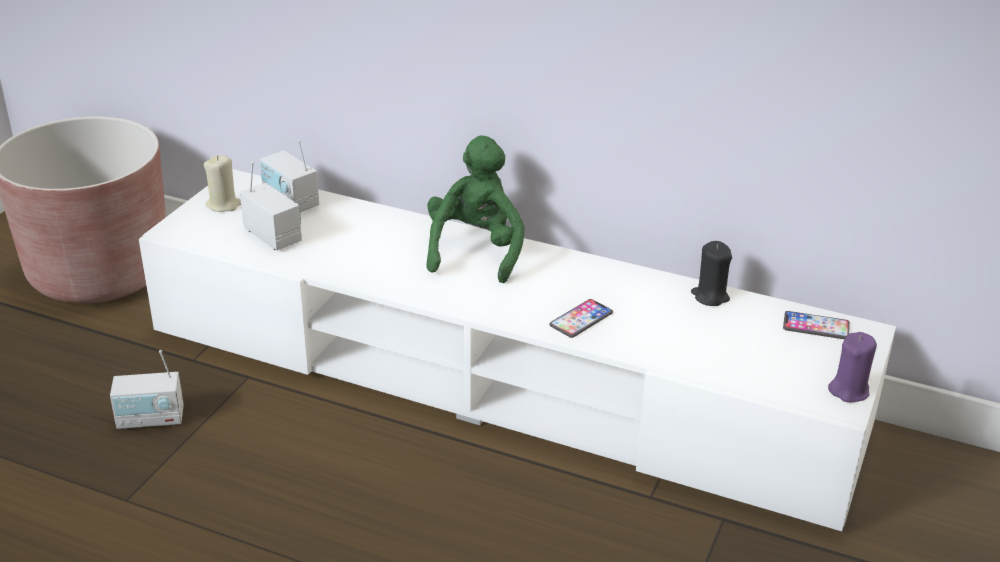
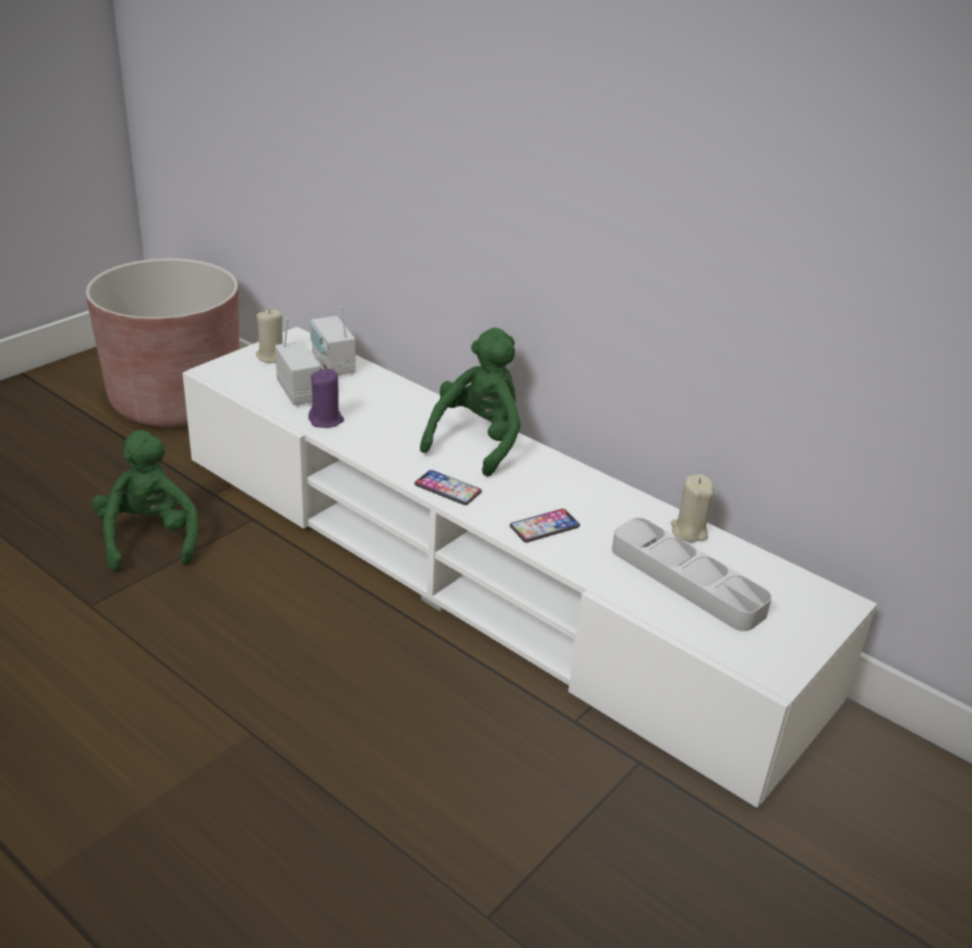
camera: 15 degrees right, 0 degrees up
radio [110,350,184,430] -> green plush toy [92,430,199,570]
black candle [691,241,732,306] -> beige candle [671,474,714,542]
phone [783,311,850,339] -> phone moved to [414,470,482,505]
purple candle [828,332,877,402] -> purple candle moved to [308,369,344,428]
none -> grey tray [612,518,772,631]

